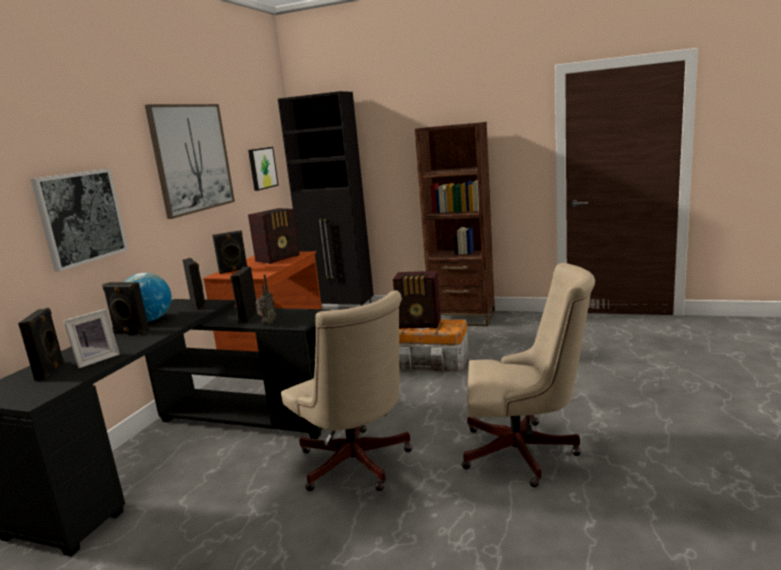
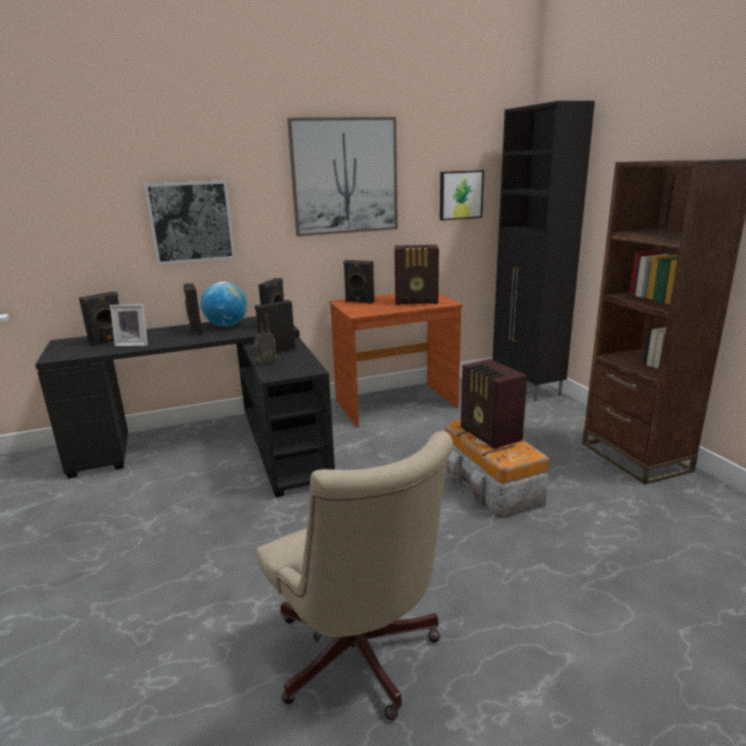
camera: 50 degrees right, 5 degrees up
beige office chair [281,290,412,491] -> none

